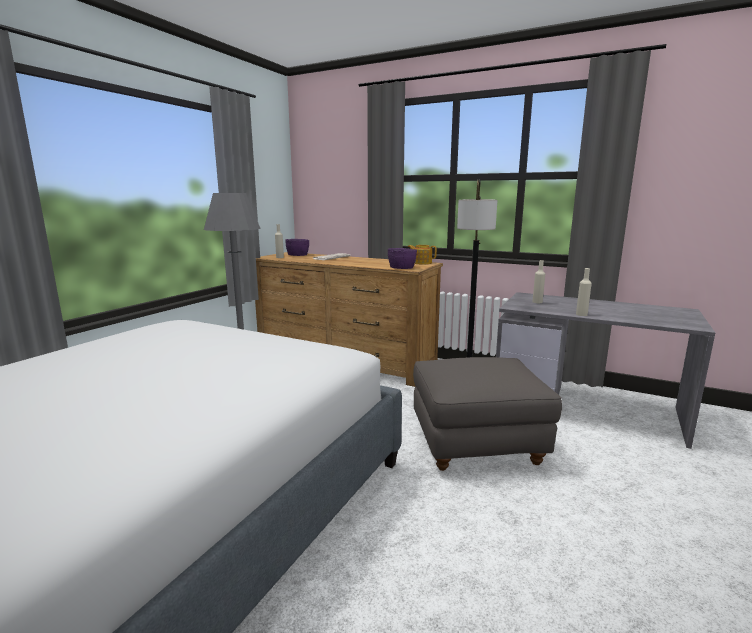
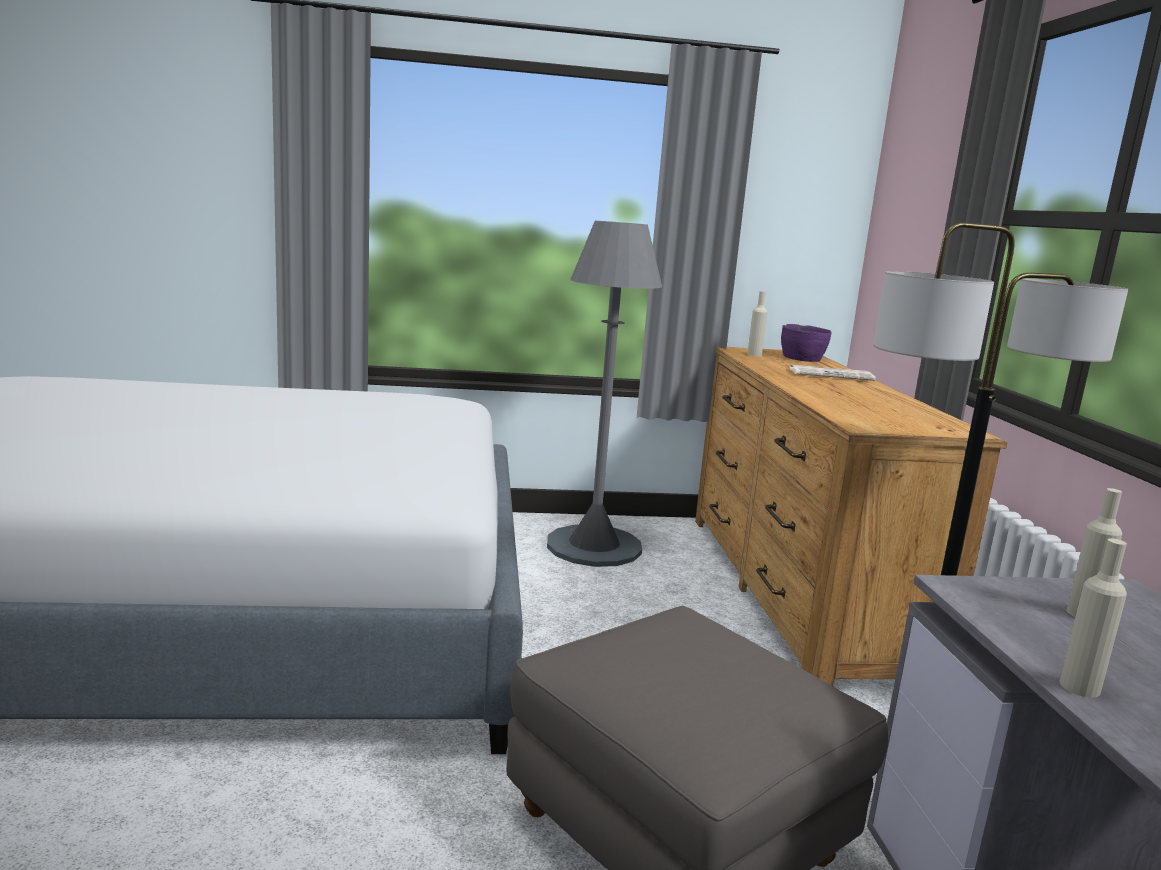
camera: 55 degrees right, 0 degrees up
purple bowl [388,248,417,269] -> none
teapot [408,245,437,265] -> none

